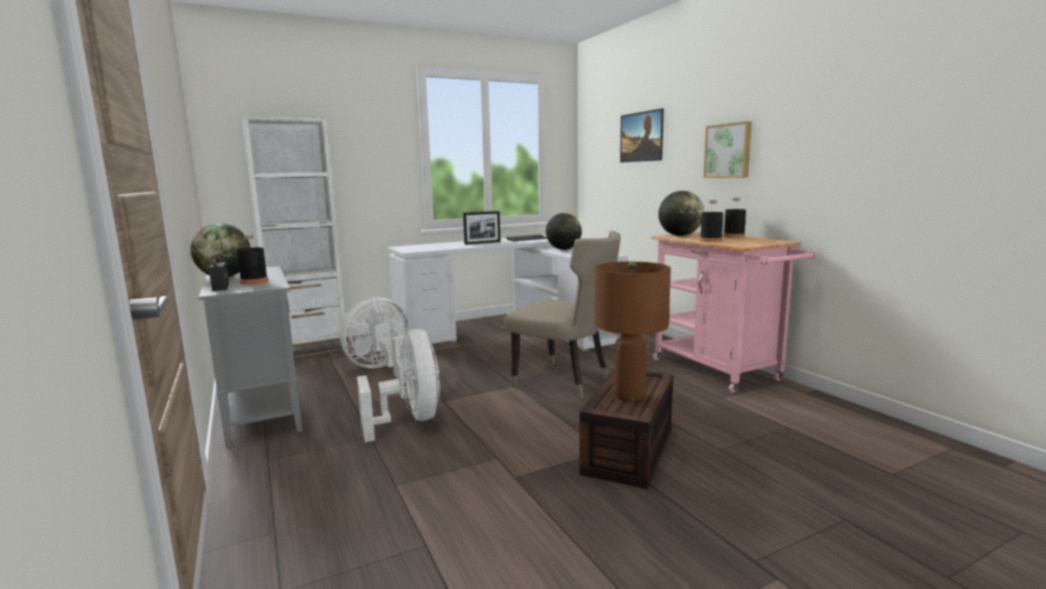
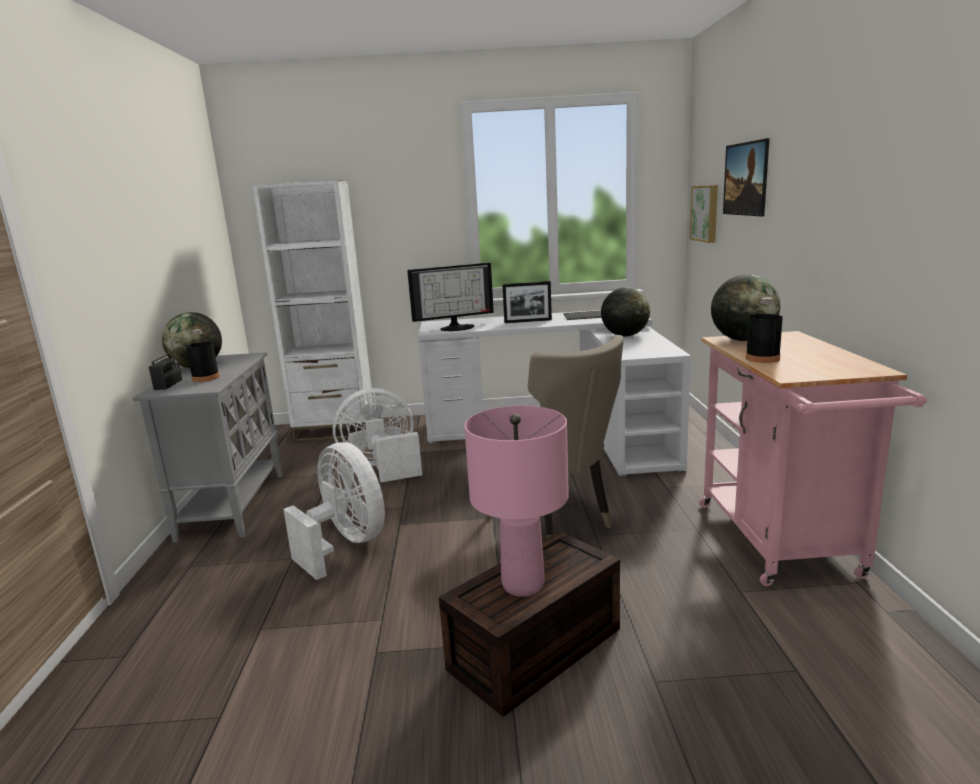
camera: 25 degrees right, 5 degrees up
white fan [357,329,440,442] -> white fan turned 45 degrees counterclockwise [283,442,385,580]
brown table lamp [594,261,671,402] -> pink table lamp [464,406,569,597]
picture [704,121,752,178] -> picture moved to [690,185,718,243]
black bottle [724,198,746,238] -> none
none -> monitor [407,263,494,331]

